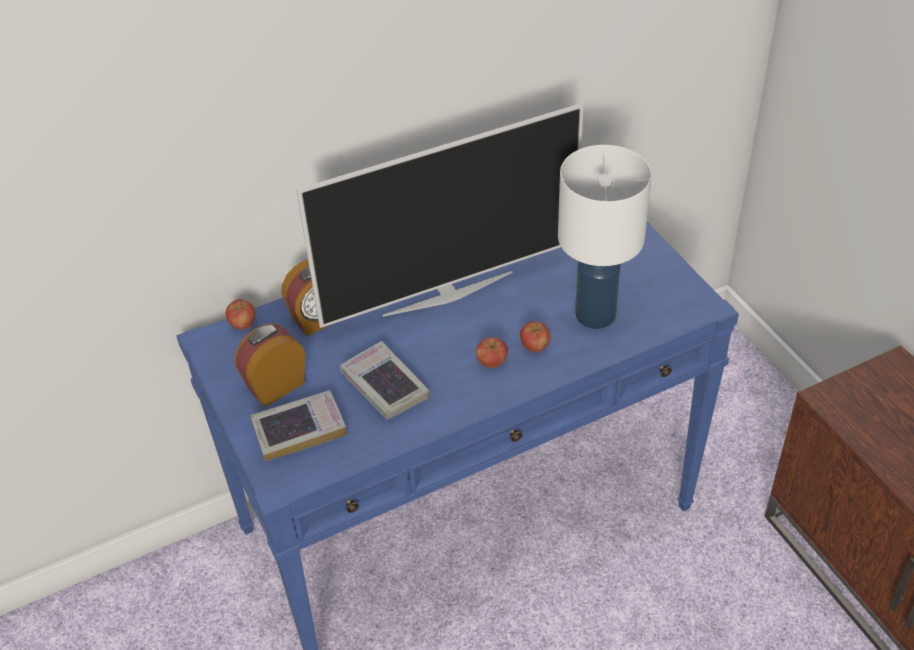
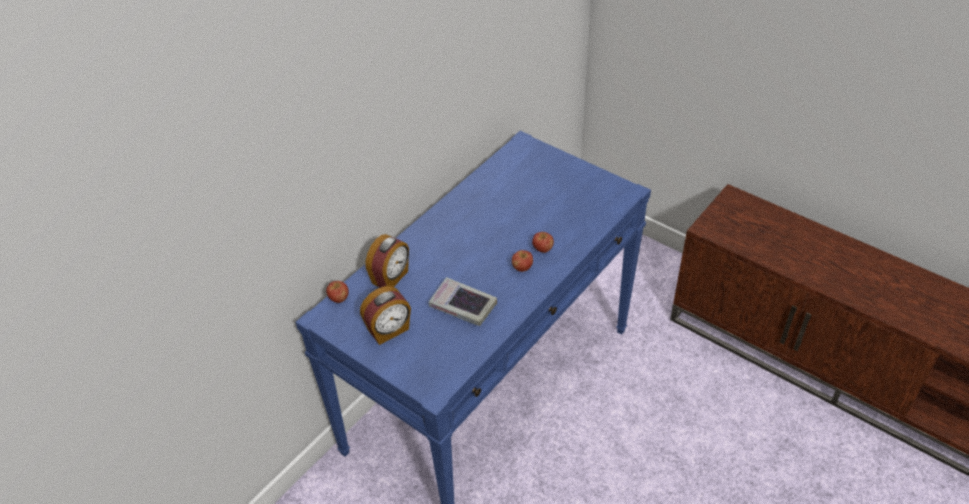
camera: 25 degrees left, 0 degrees up
alarm clock [235,324,305,407] -> alarm clock turned 150 degrees counterclockwise [360,286,411,345]
book [250,390,347,462] -> none
television [296,103,584,328] -> none
white table lamp [558,145,652,329] -> none

